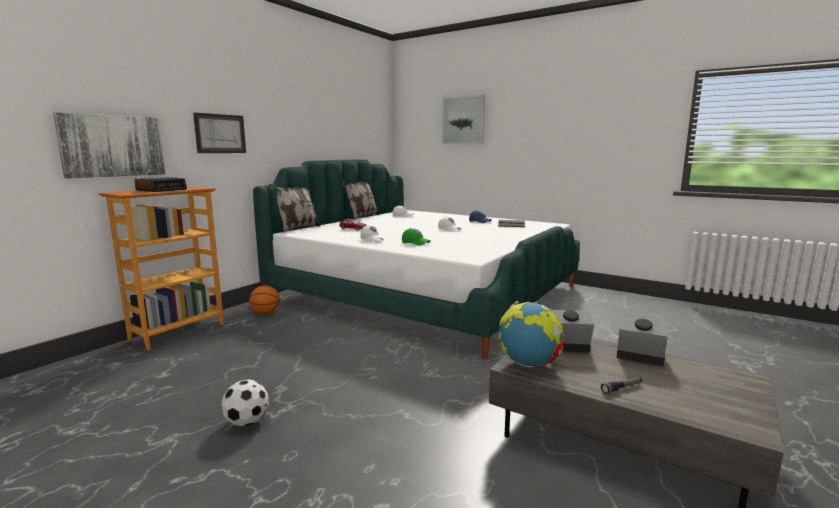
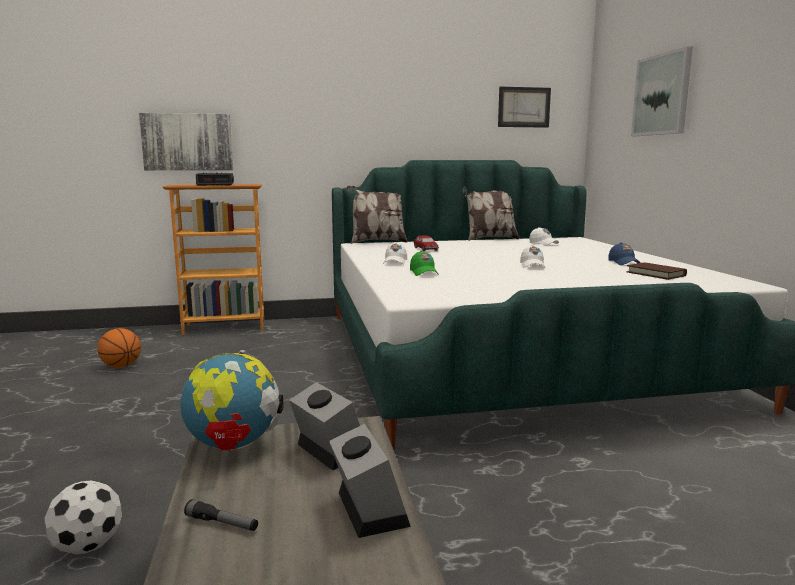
camera: 45 degrees right, 0 degrees up
picture [193,113,246,153] -> picture moved to [498,87,551,128]
football [221,380,269,426] -> football moved to [44,480,122,555]
basketball [249,285,280,314] -> basketball moved to [98,328,141,368]

